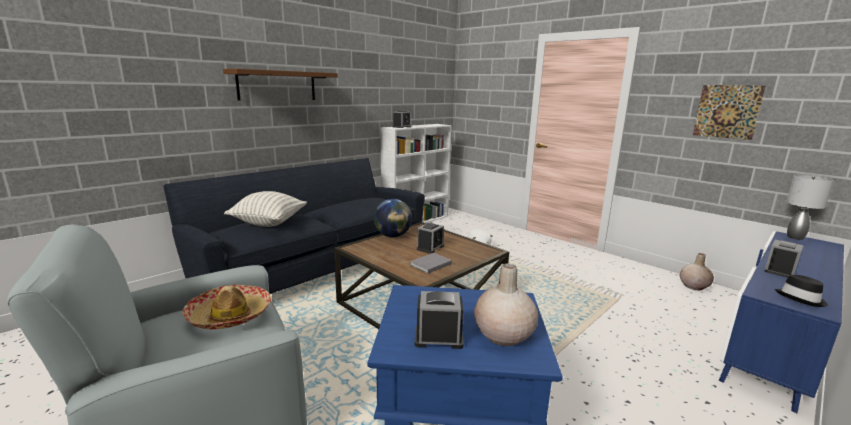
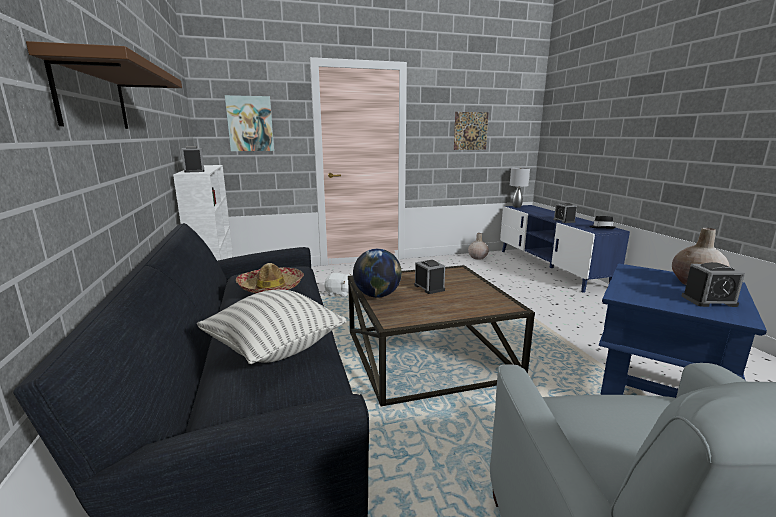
camera: 60 degrees left, 0 degrees up
hat [182,285,271,329] -> hat moved to [236,263,304,293]
grey book [410,253,452,274] -> none
alarm clock [414,291,464,349] -> alarm clock turned 120 degrees counterclockwise [682,262,745,307]
none -> picture [225,95,274,151]

